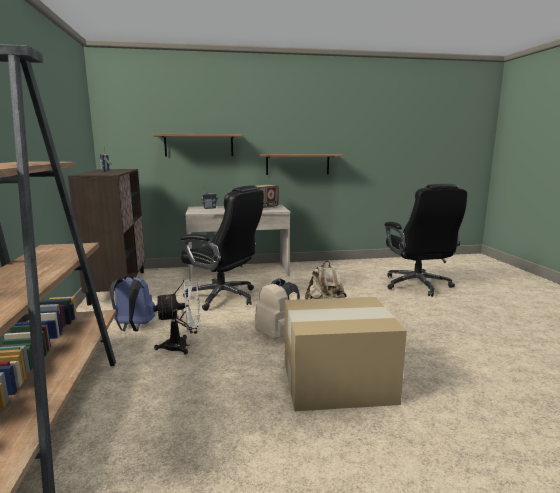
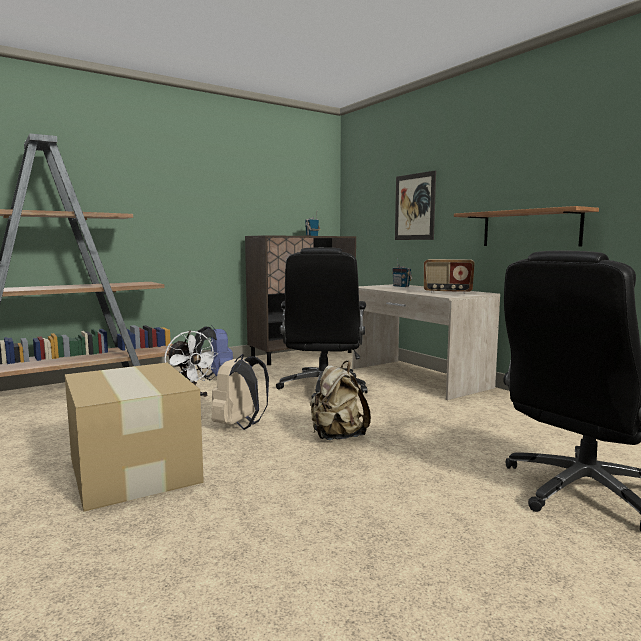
camera: 65 degrees right, 5 degrees down
shelf [152,134,242,157] -> picture [395,170,436,240]

